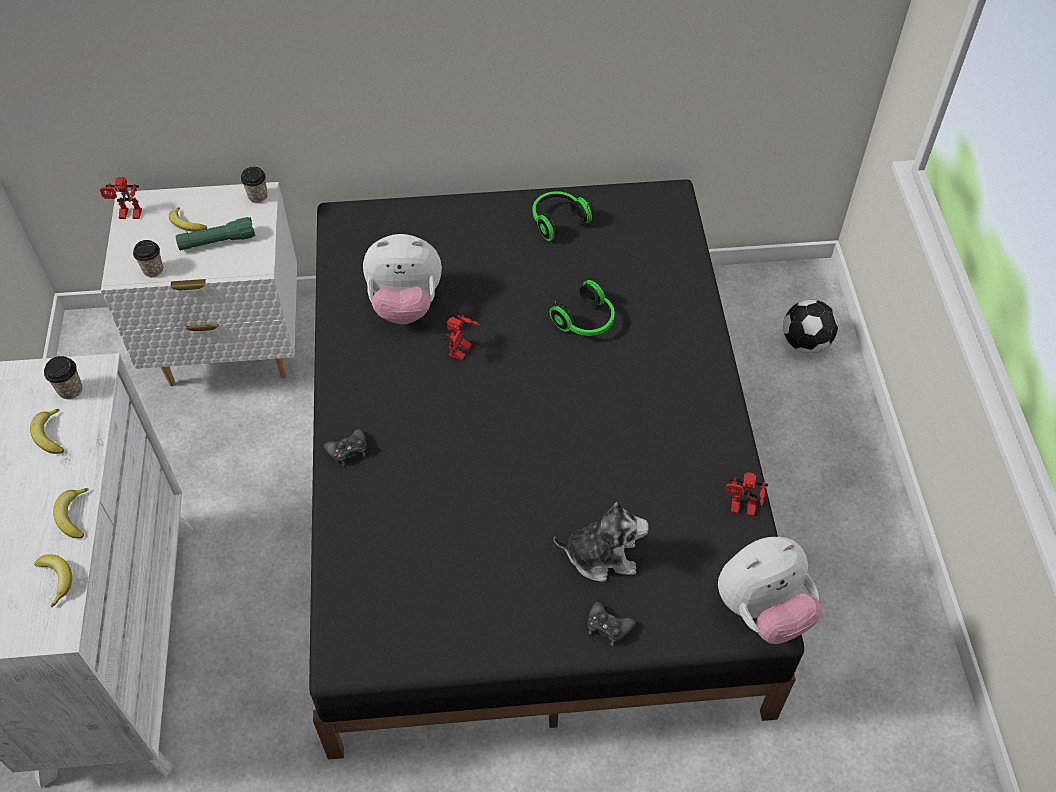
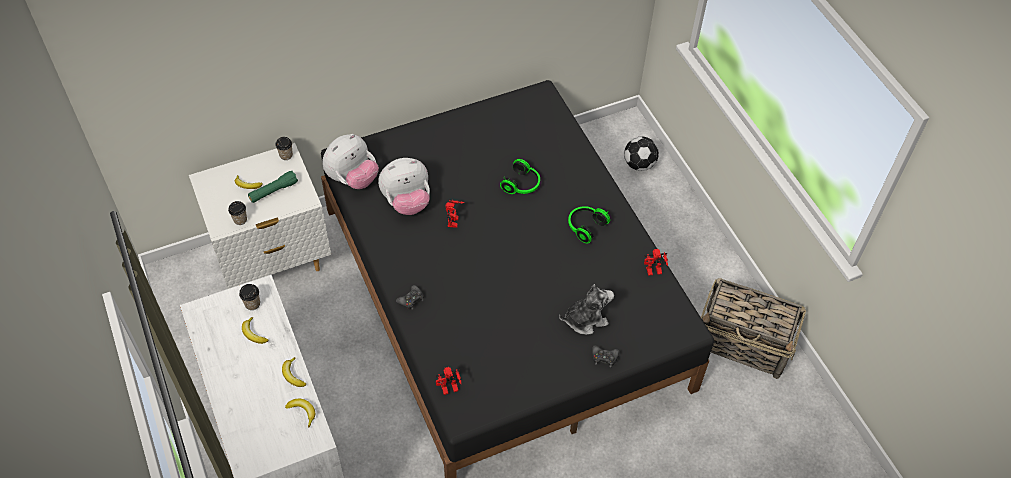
camera: 20 degrees left, 0 degrees up
toy robot [100,177,142,219] -> toy robot moved to [436,367,461,395]
headphones [533,191,592,241] -> headphones moved to [568,206,610,244]
plush toy [718,537,822,644] -> plush toy moved to [322,134,379,189]
none -> basket [701,278,806,379]

